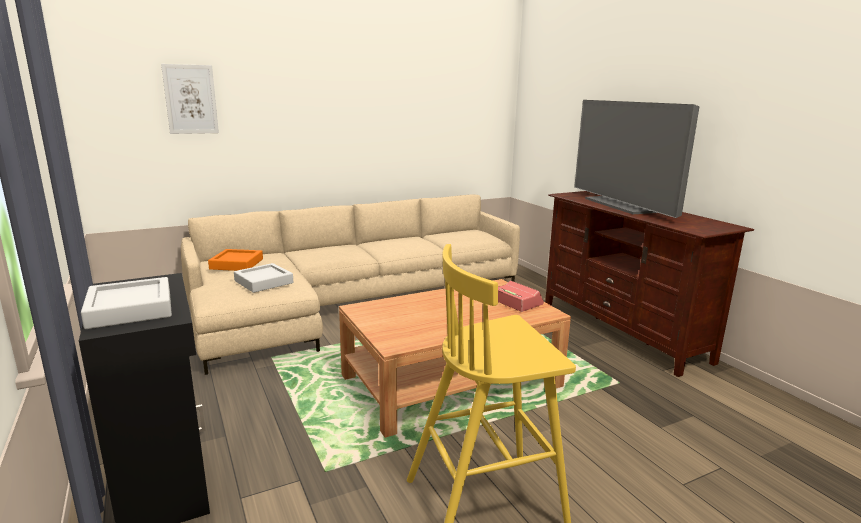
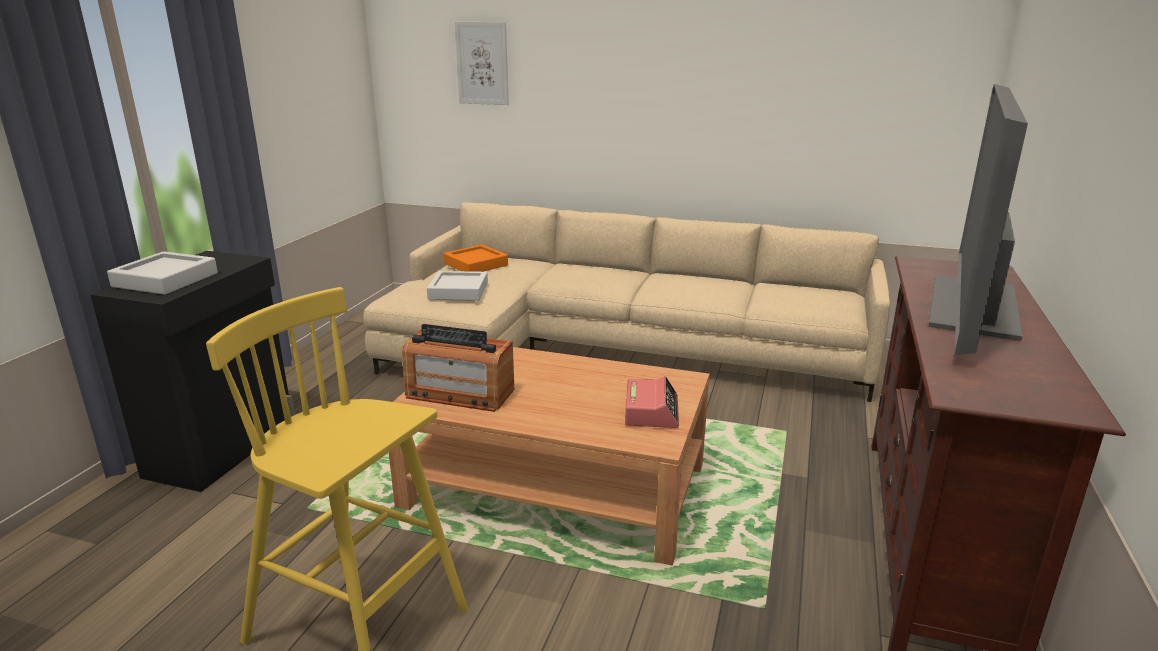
camera: 45 degrees right, 5 degrees up
none -> radio [402,324,514,412]

